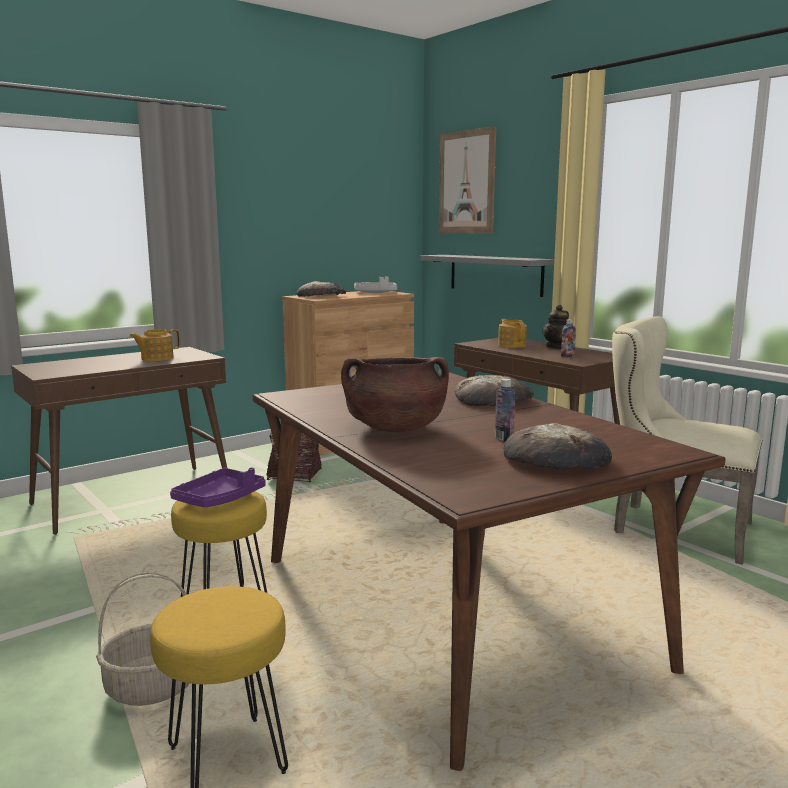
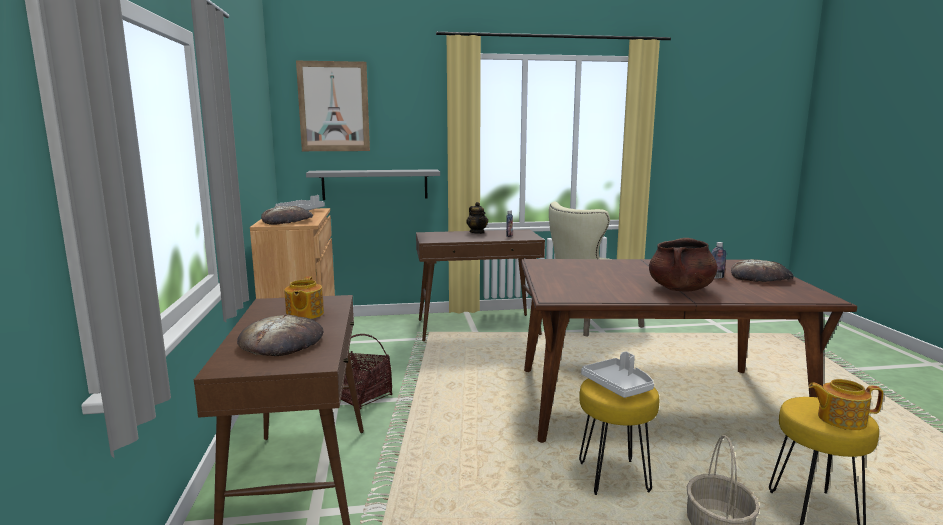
camera: 60 degrees left, 0 degrees up
purple tray [170,467,266,508] -> grey tray [581,352,654,398]
bread [455,375,534,406] -> bread moved to [237,314,324,356]
teapot [498,319,527,348] -> teapot moved to [809,379,883,430]

